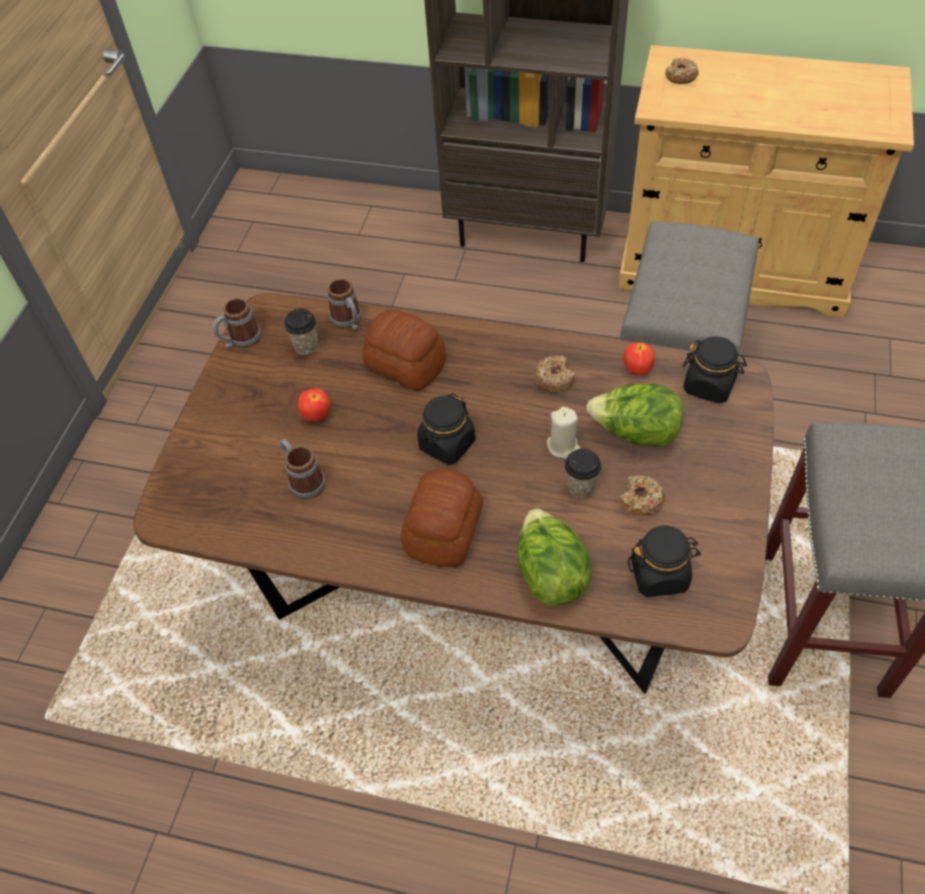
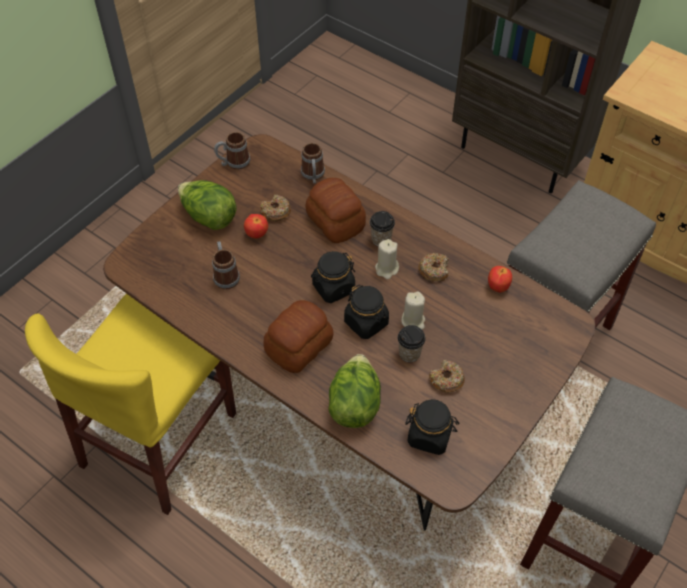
camera: 20 degrees right, 0 degrees up
cup [284,309,318,355] -> cup moved to [370,211,395,246]
lettuce [586,384,683,447] -> lettuce moved to [178,180,237,230]
donut [665,58,699,84] -> donut moved to [260,194,291,221]
black jar [682,336,747,404] -> black jar moved to [344,285,389,339]
none -> yellow chair [25,294,236,515]
none -> beige candle [375,239,399,279]

